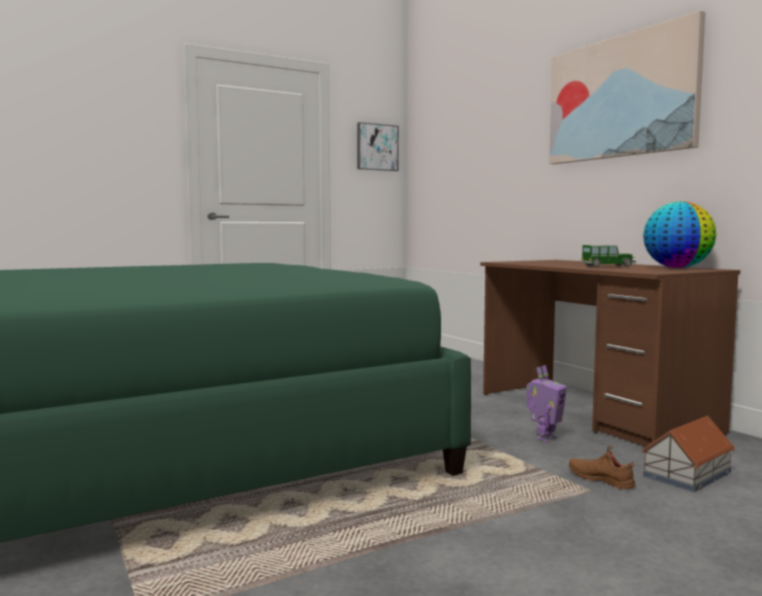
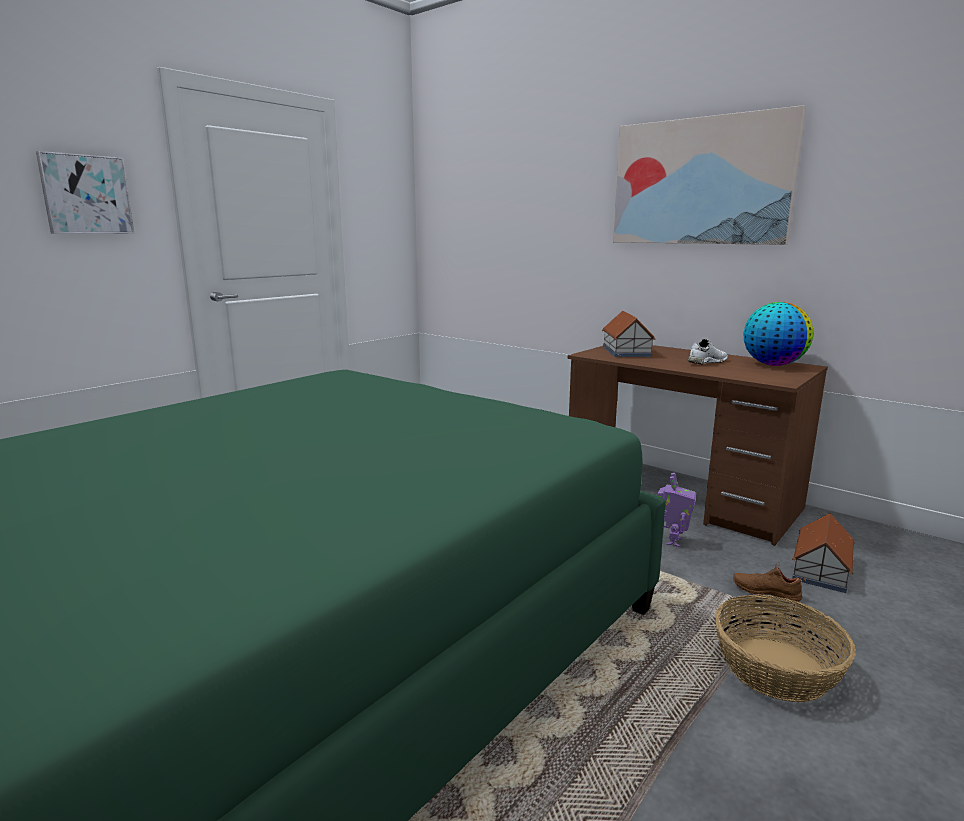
camera: 20 degrees left, 10 degrees up
picture [357,122,399,171] -> picture moved to [36,151,135,234]
toy car [581,245,636,267] -> white shoe [688,339,728,364]
none -> toy house [602,311,656,357]
none -> basket [715,595,856,702]

